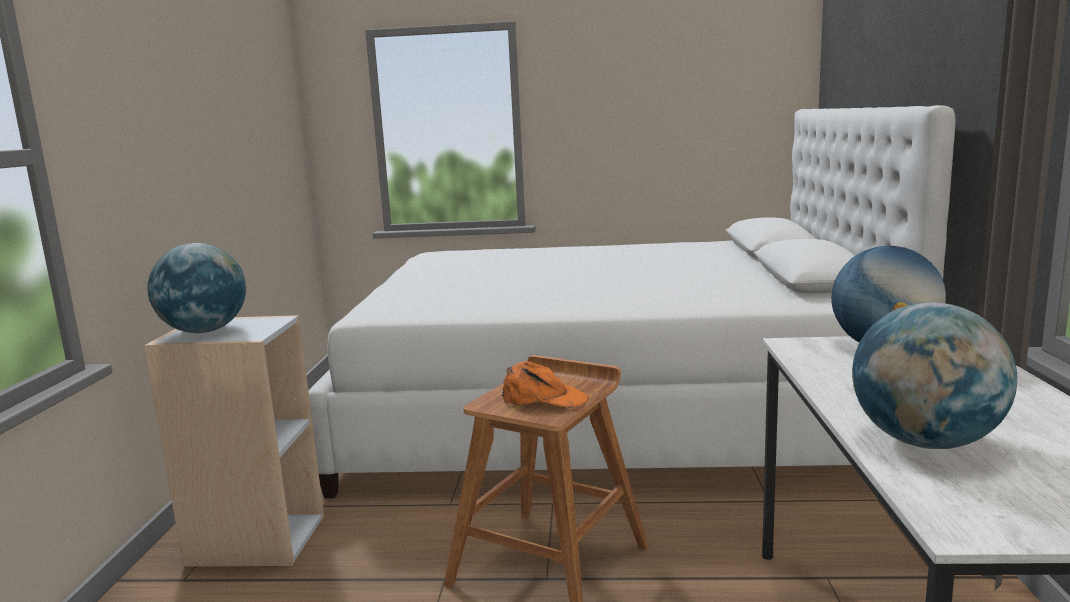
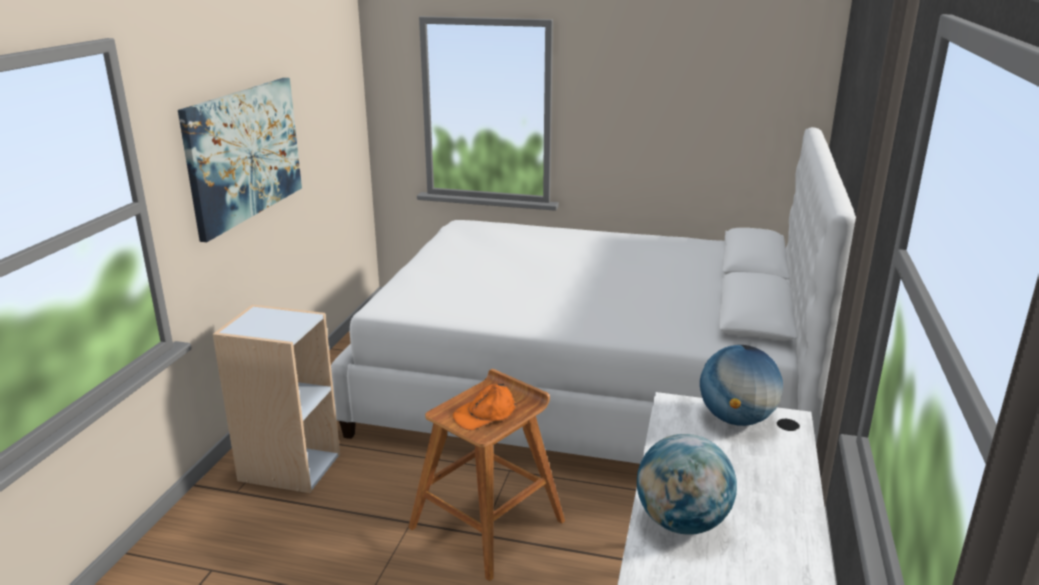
camera: 10 degrees right, 10 degrees up
globe [148,243,246,333] -> none
orange cap [502,361,589,408] -> orange cap turned 120 degrees clockwise [453,383,515,430]
none -> picture [178,78,302,242]

